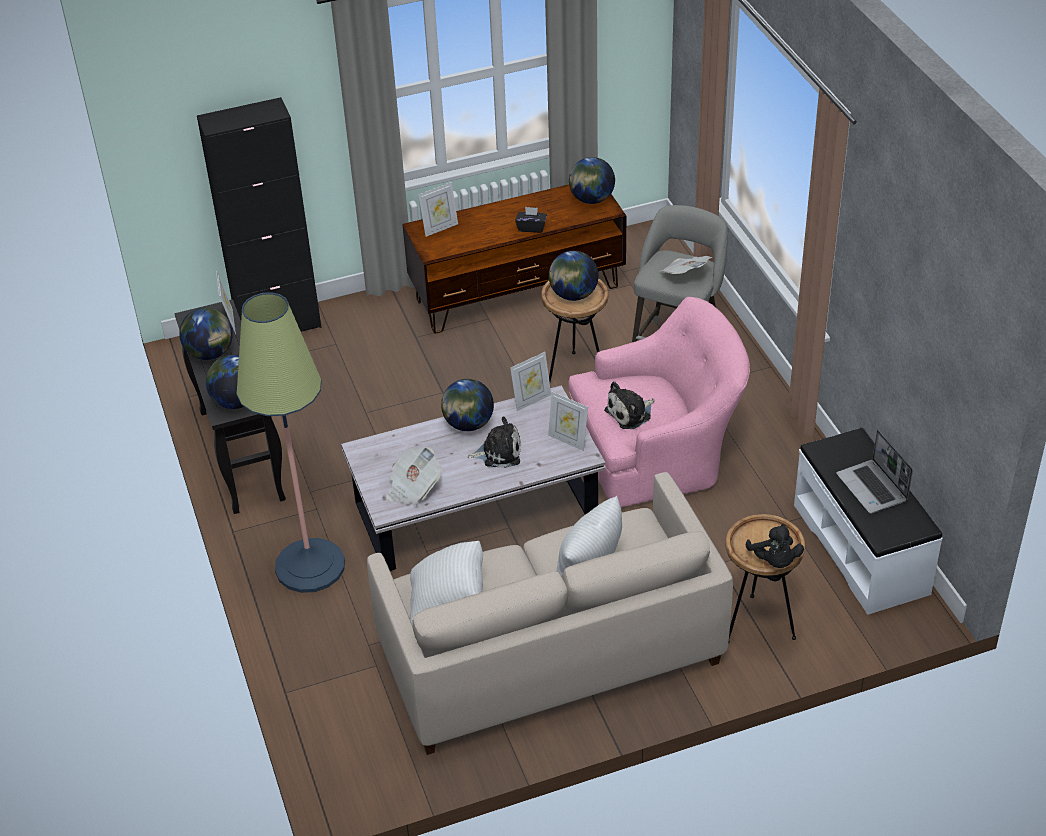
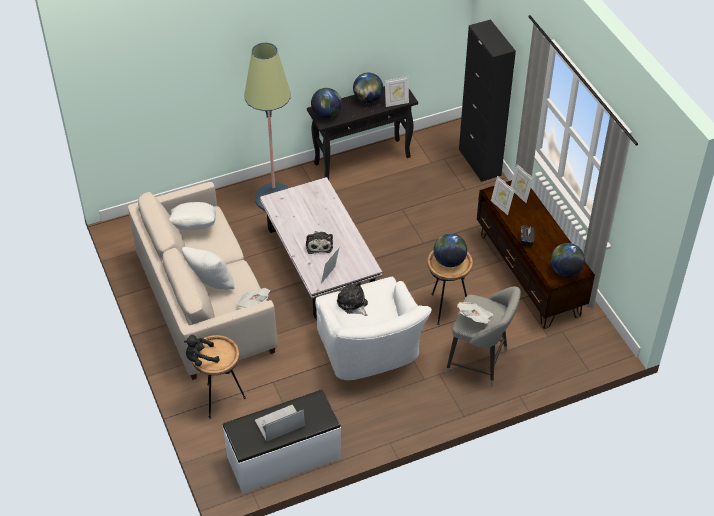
camera: 85 degrees right, 5 degrees up
newspaper [386,447,442,505] -> newspaper moved to [236,288,270,308]
globe [441,379,494,431] -> none
picture frame [510,352,551,411] -> picture frame moved to [491,176,515,215]
pink armchair [568,297,750,507] -> white armchair [315,277,432,380]

